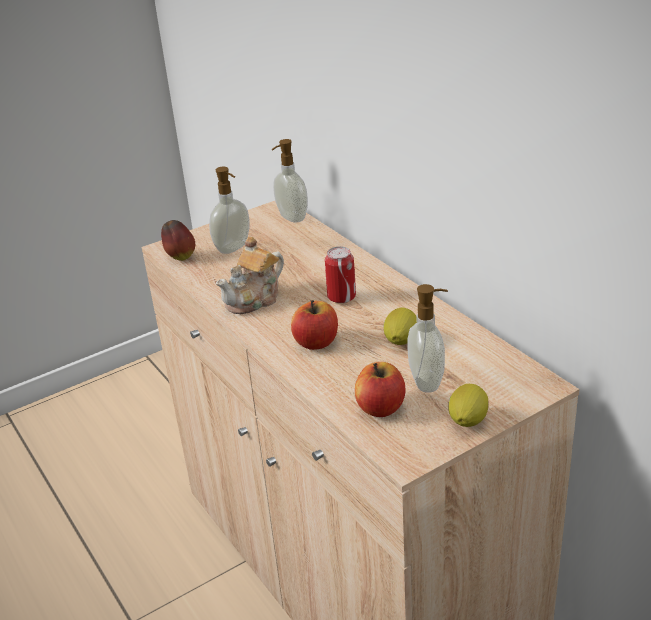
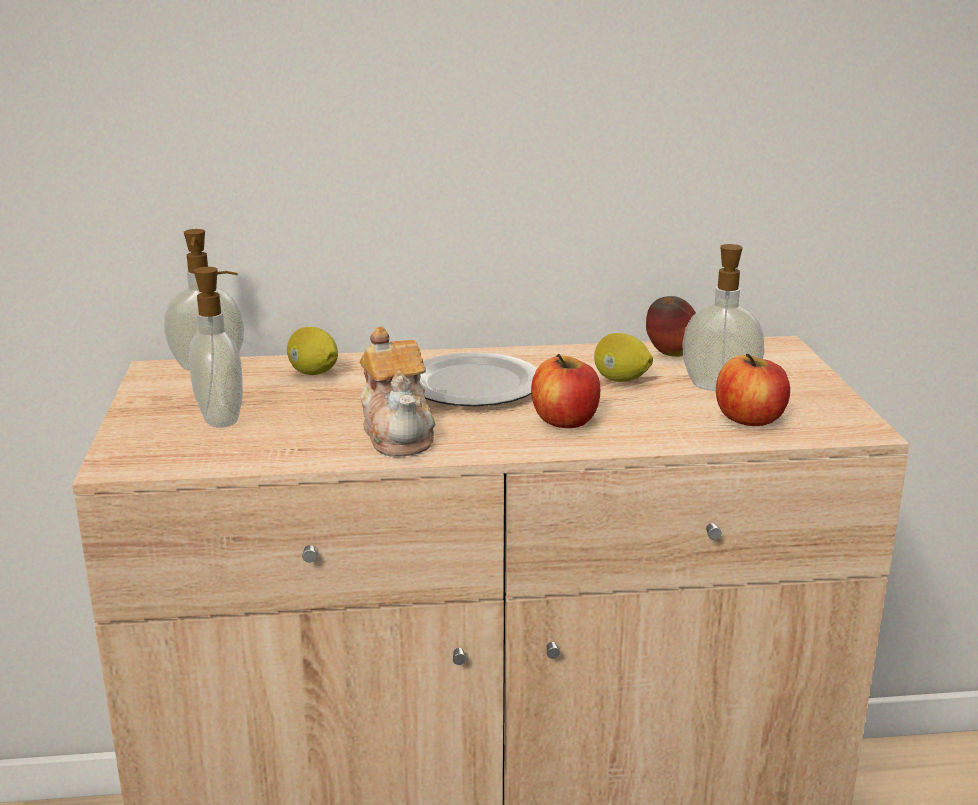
camera: 65 degrees left, 10 degrees down
apple [161,220,195,261] -> apple moved to [646,296,696,357]
can [325,246,356,303] -> plate [420,352,537,406]
lemon [448,384,488,427] -> lemon moved to [287,327,338,375]

